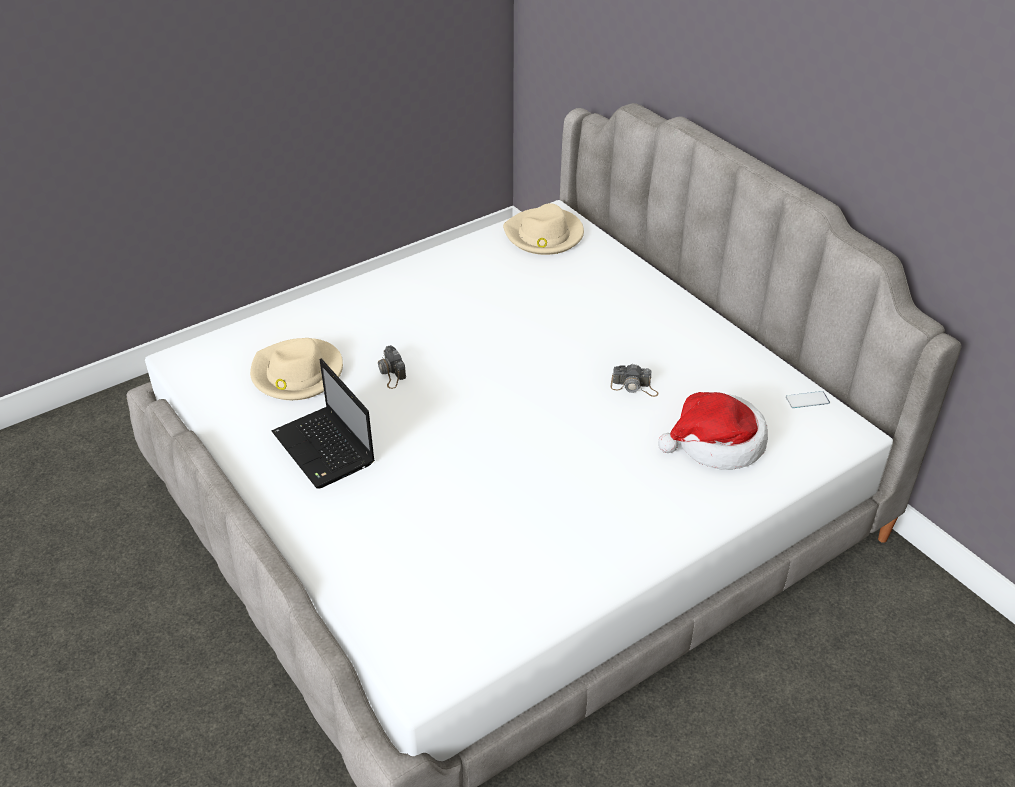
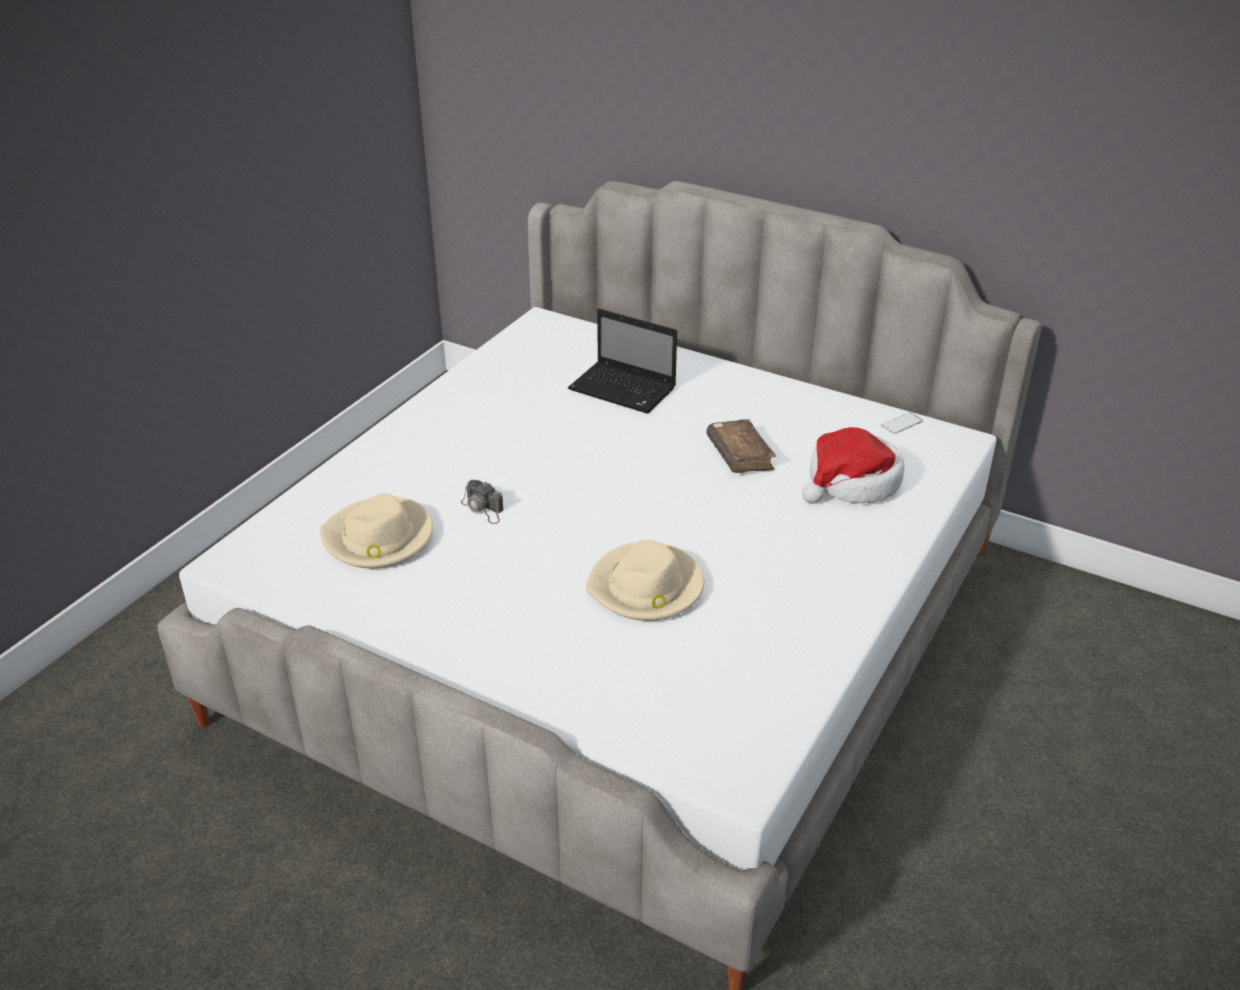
camera: 25 degrees left, 5 degrees down
laptop [271,358,375,488] -> laptop moved to [568,309,677,414]
beige hat [503,203,584,255] -> beige hat moved to [586,540,704,621]
camera [611,364,658,397] -> brown book [706,419,776,473]

